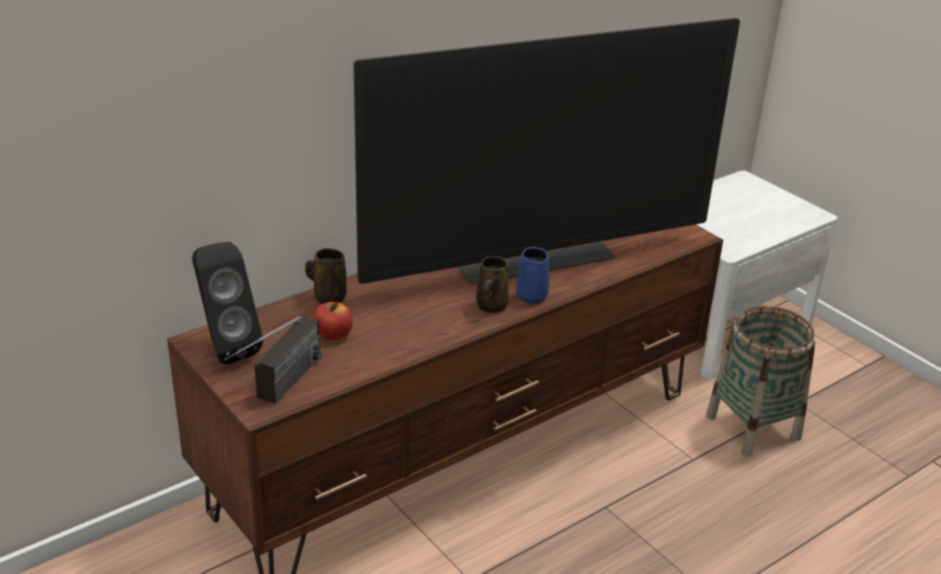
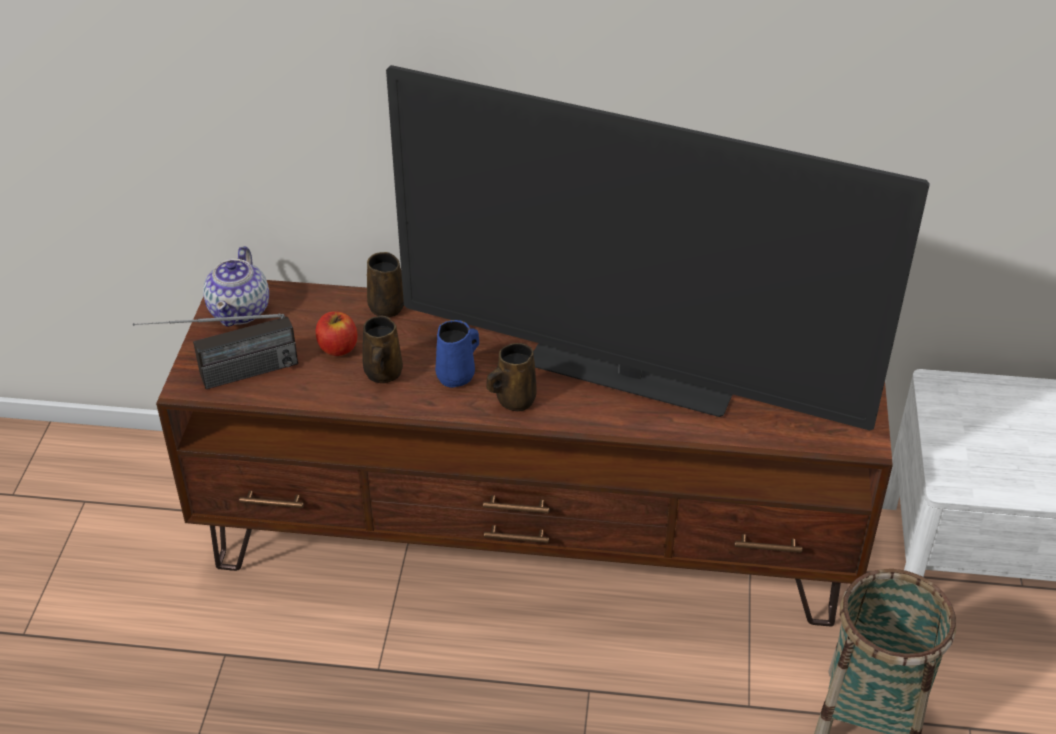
camera: 45 degrees right, 10 degrees up
black speaker [192,242,263,365] -> teapot [203,246,269,327]
blue mug [516,247,549,304] -> blue mug moved to [435,320,479,388]
none -> brown mug [362,316,403,383]

